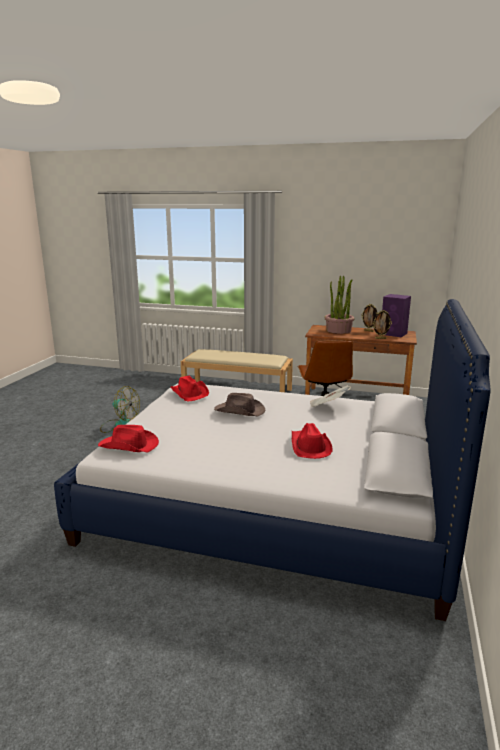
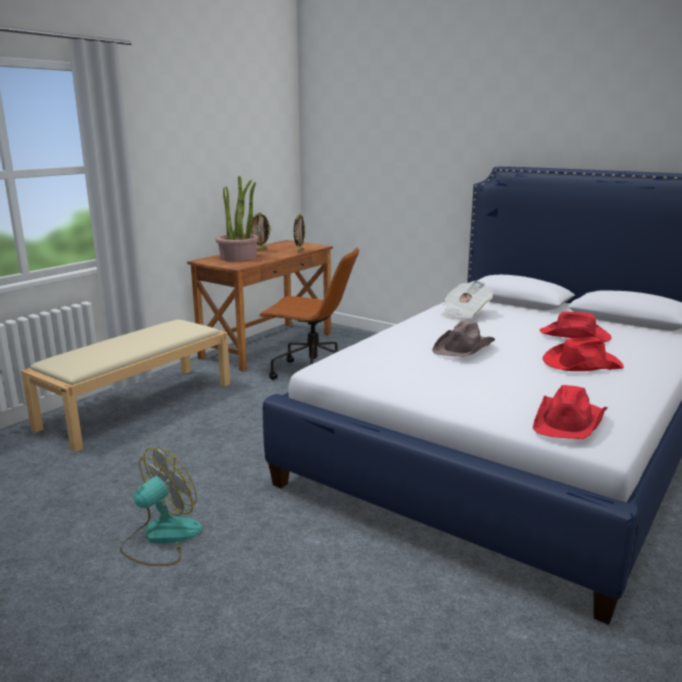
camera: 70 degrees left, 0 degrees up
red hat [171,376,209,402] -> red hat moved to [543,337,624,371]
purple speaker [382,294,411,337] -> none

